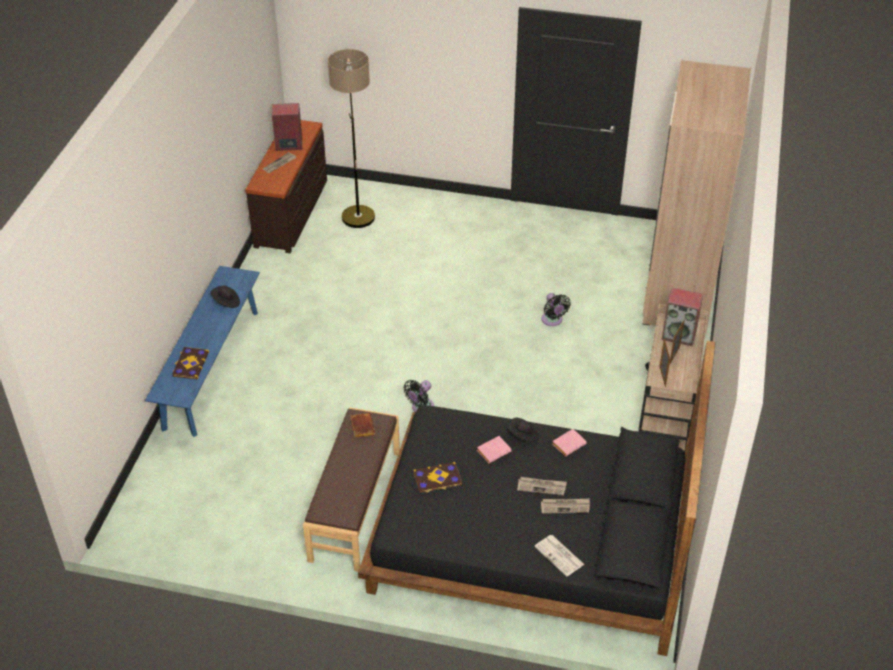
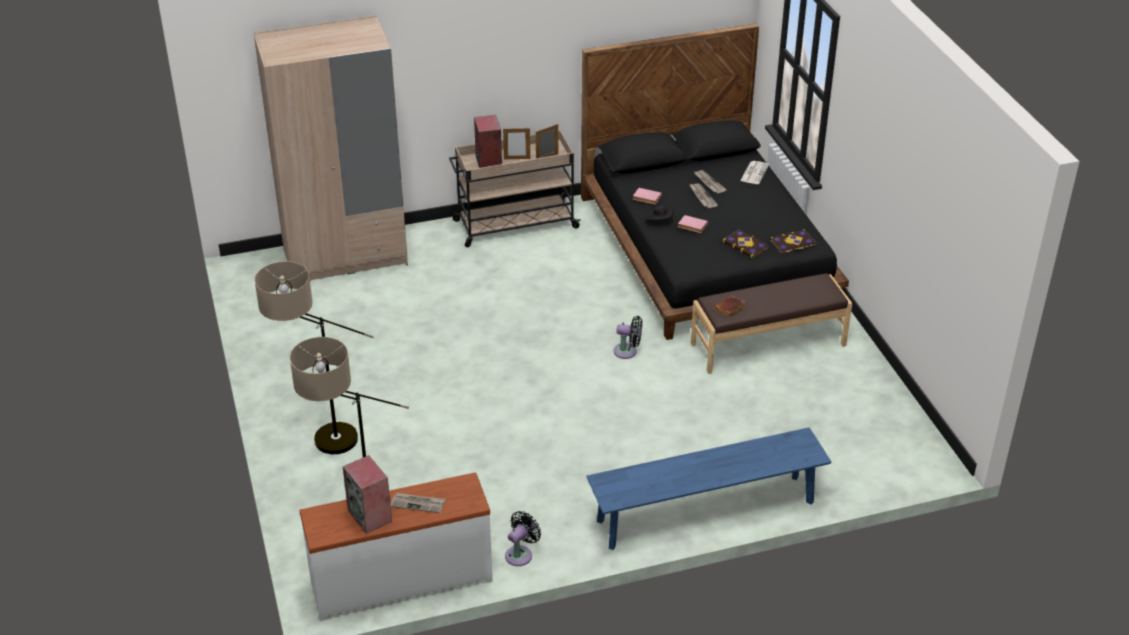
camera: 120 degrees left, 5 degrees down
book [172,347,209,379] -> book moved to [770,229,816,254]
black hat [211,286,240,308] -> none
brown dresser [245,120,327,253] -> white dresser [299,472,493,621]
black fan [541,293,571,326] -> black fan moved to [505,511,541,566]
none -> floor lamp [254,261,373,454]

